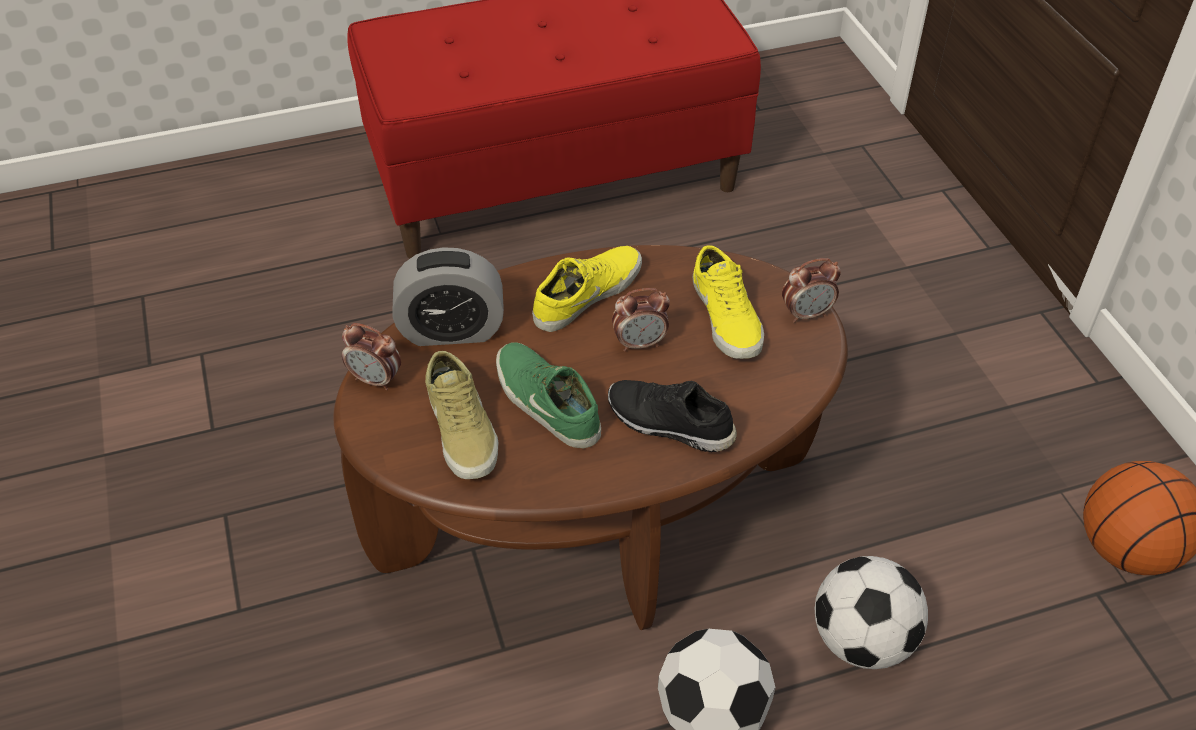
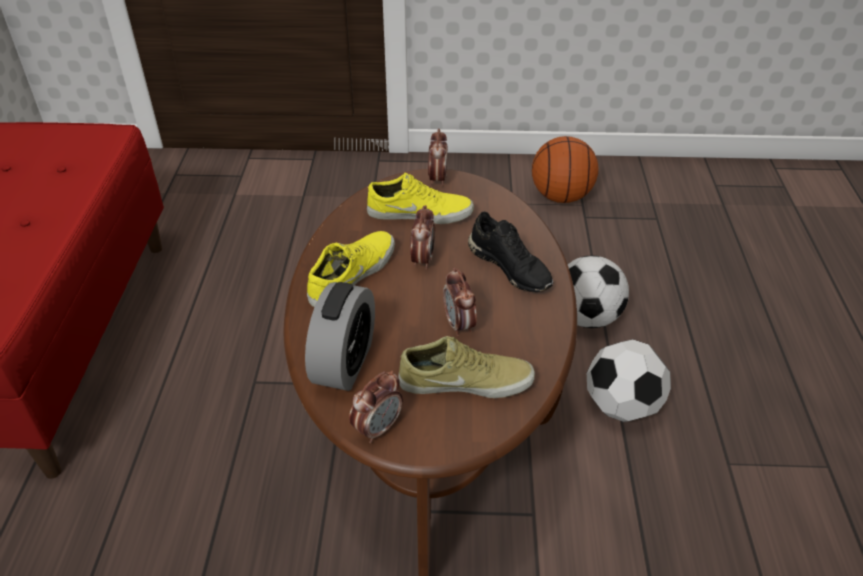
camera: 70 degrees left, 5 degrees down
green shoe [496,342,601,448] -> alarm clock [443,268,477,337]
yellow shoe [532,246,642,332] -> yellow shoe turned 60 degrees clockwise [307,231,395,307]
black shoe [608,380,737,452] -> black shoe turned 90 degrees counterclockwise [468,211,553,292]

